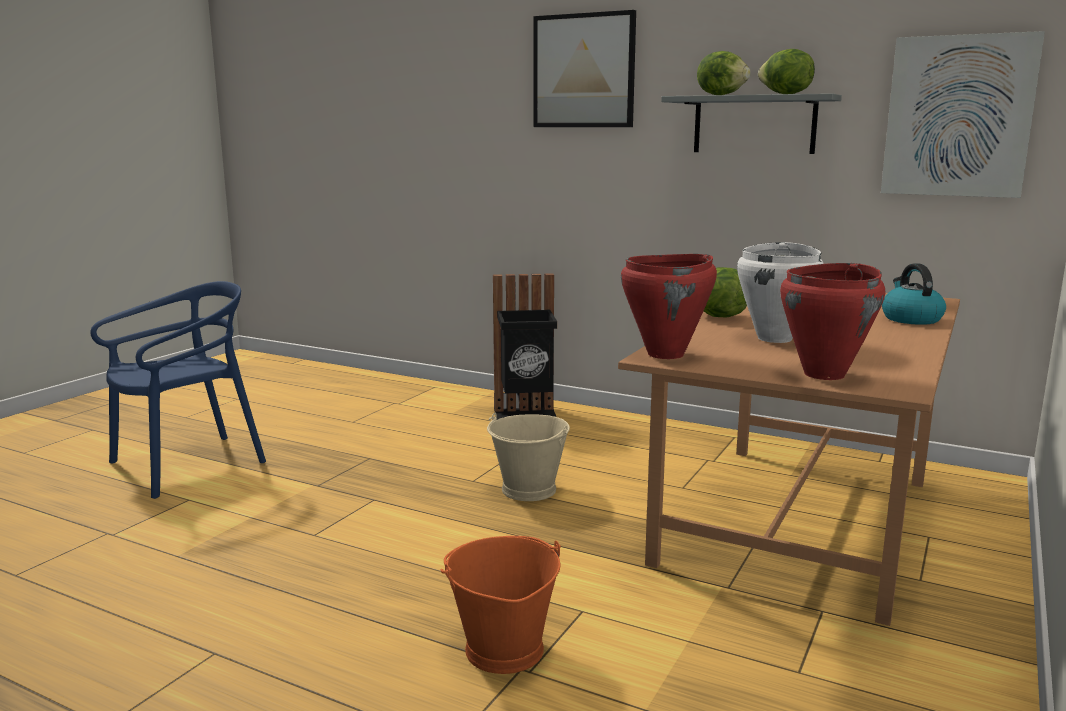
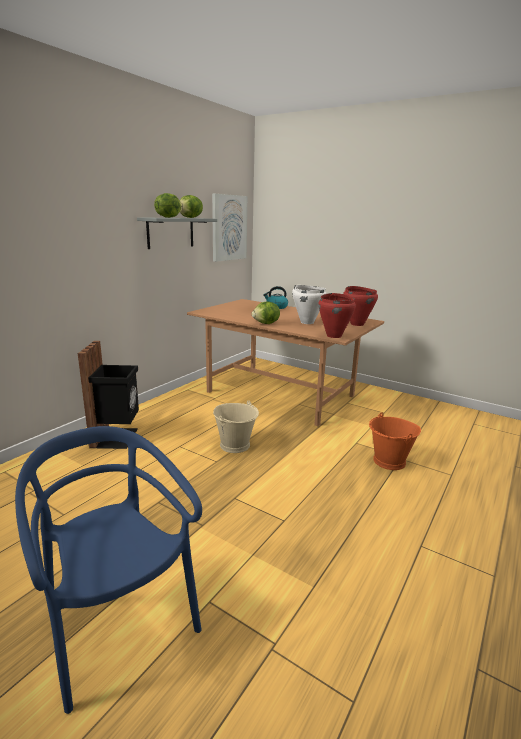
camera: 85 degrees left, 5 degrees up
picture [533,10,636,127] -> none

